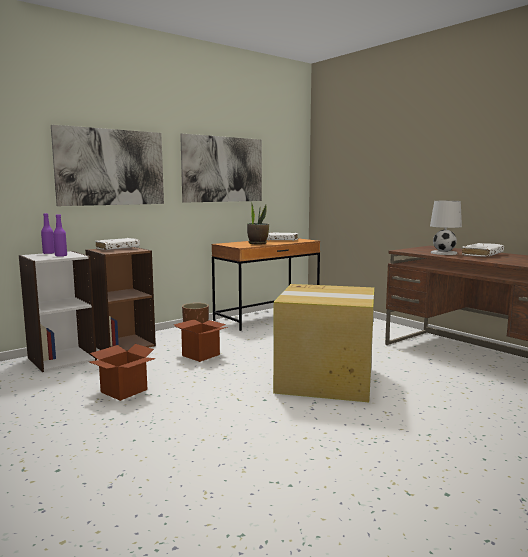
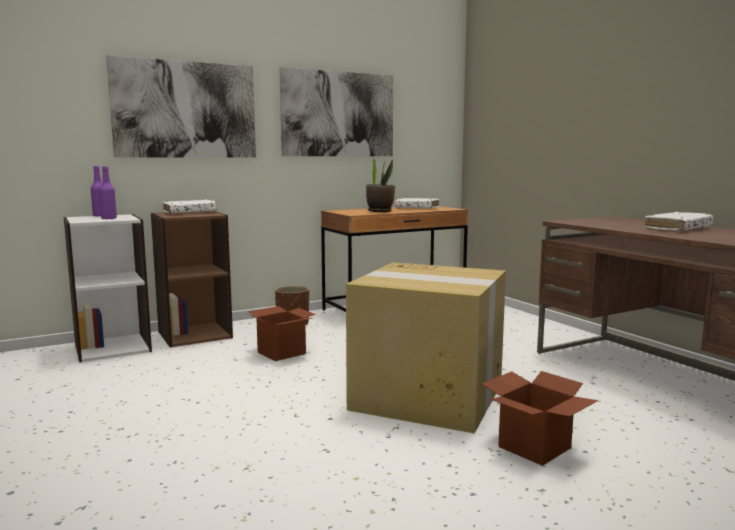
camera: 10 degrees right, 0 degrees up
cardboard box [89,344,156,401] -> cardboard box moved to [482,371,598,466]
white table lamp [430,201,462,255] -> none

